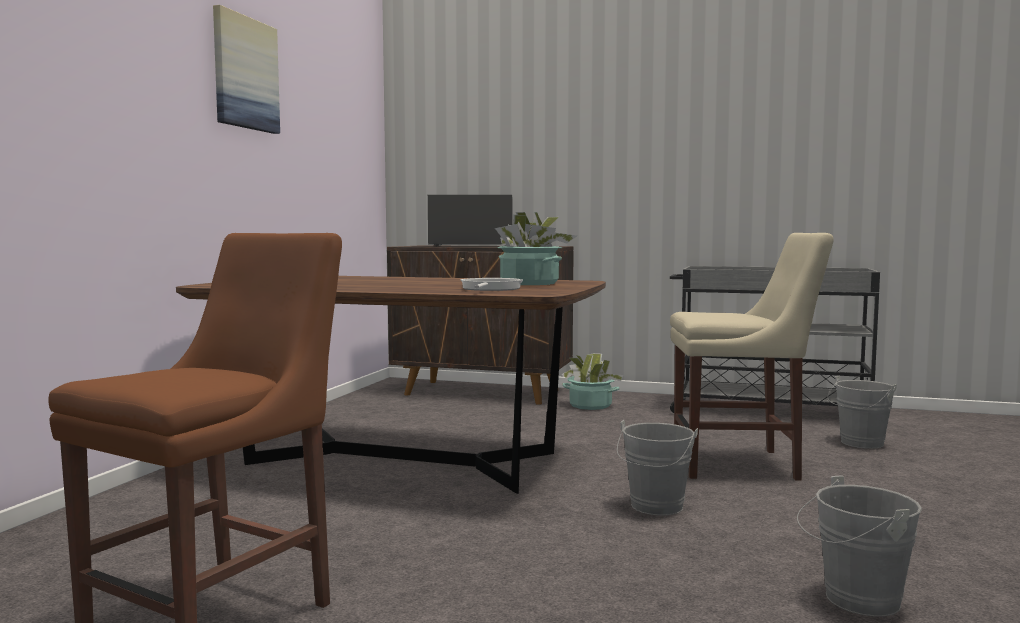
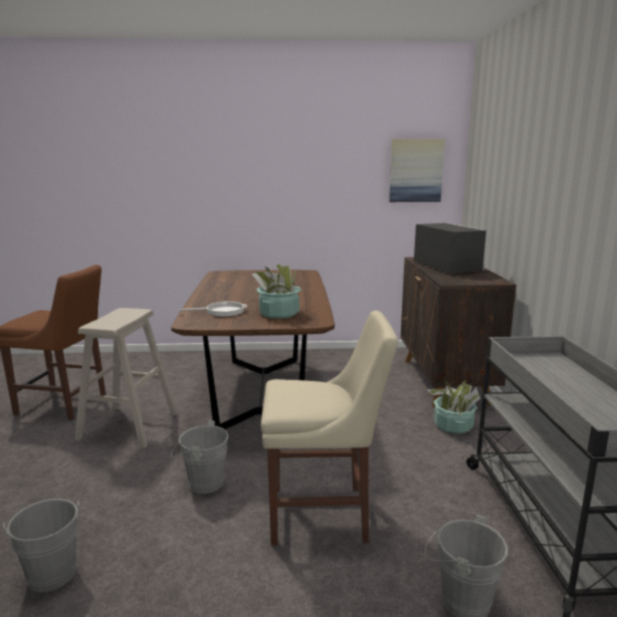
camera: 70 degrees right, 10 degrees up
picture [213,5,280,134] -> picture moved to [389,139,445,202]
beige chair [670,233,834,481] -> beige chair turned 75 degrees counterclockwise [261,311,398,546]
none -> beige stool [74,308,178,448]

